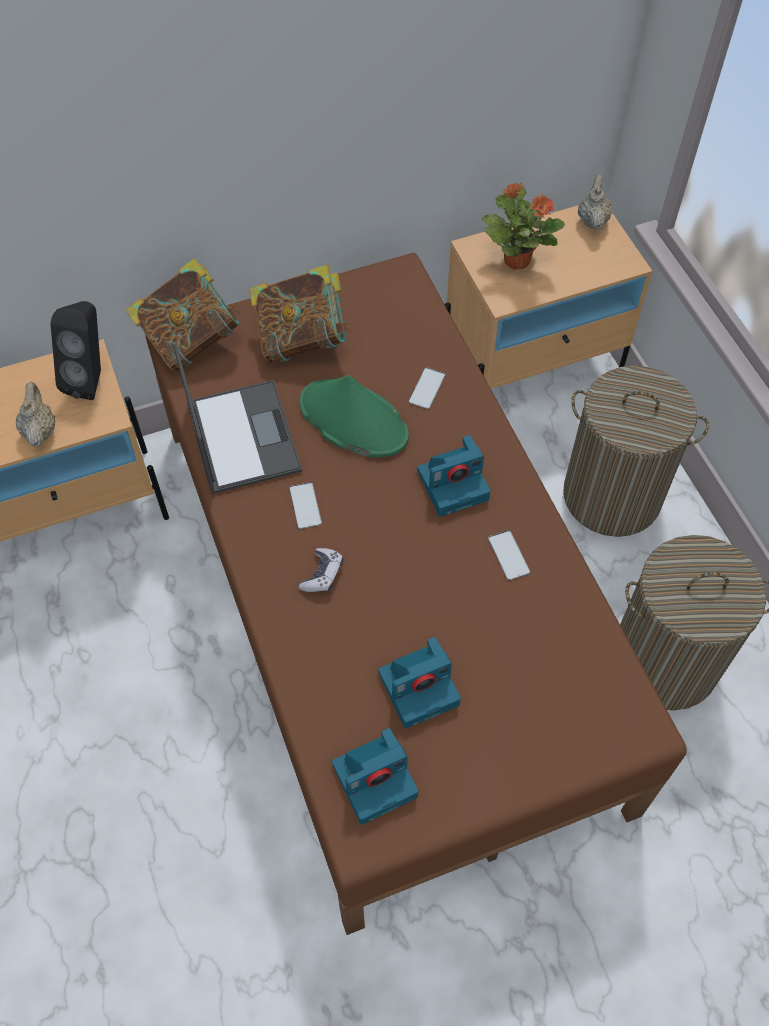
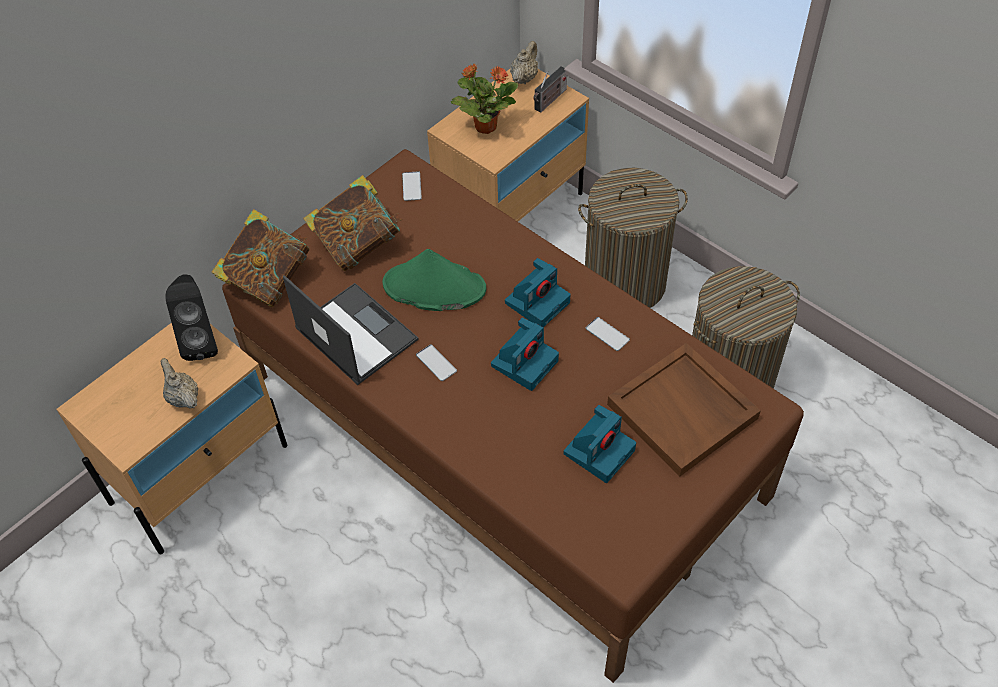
camera: 25 degrees left, 5 degrees down
game controller [299,548,343,592] -> none
camera [332,728,418,825] -> camera moved to [491,317,559,391]
phone [409,367,445,409] -> phone moved to [402,171,422,201]
beige teapot [578,174,612,229] -> beige teapot turned 45 degrees clockwise [510,41,538,84]
none -> radio [533,66,567,113]
none -> brown tray [607,343,761,476]

